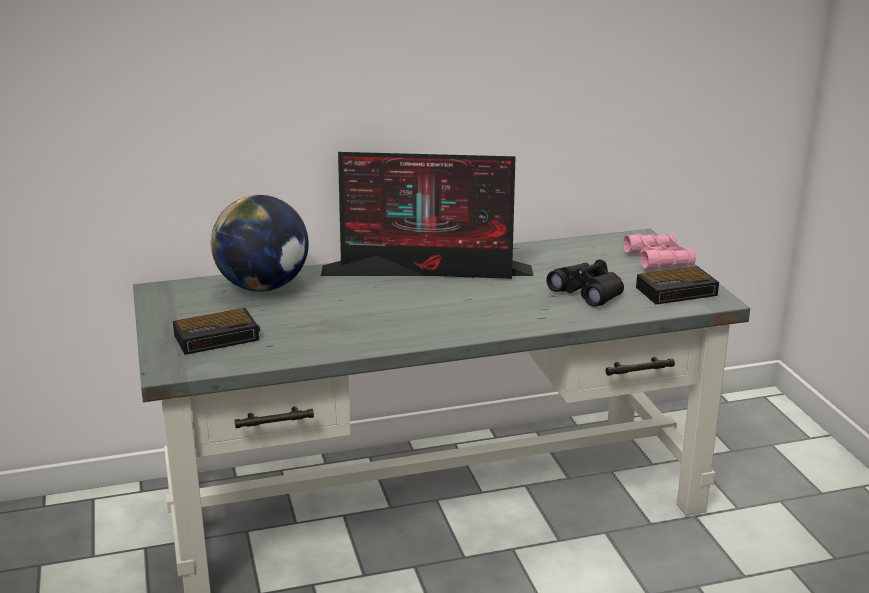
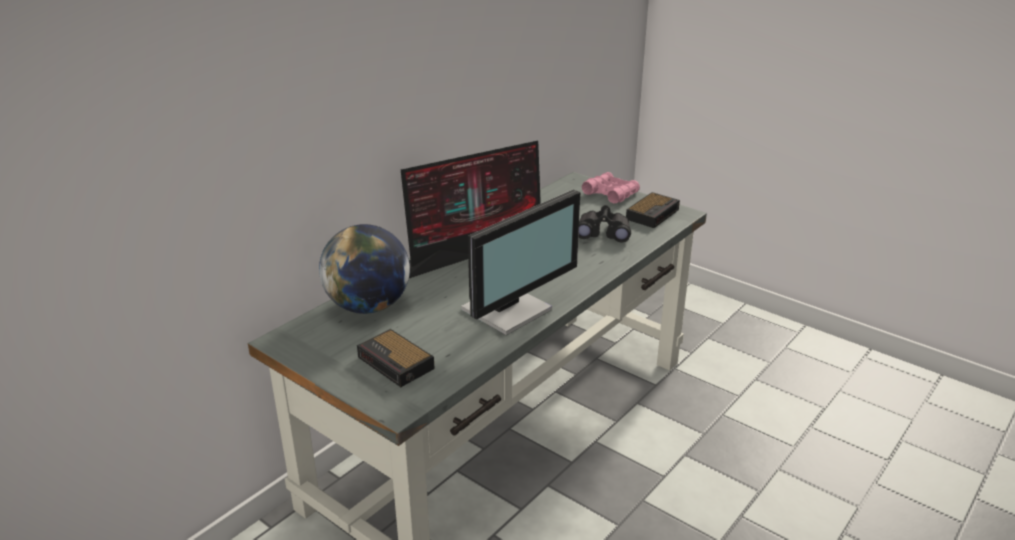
camera: 35 degrees left, 5 degrees up
alarm clock [173,308,260,355] -> alarm clock turned 105 degrees clockwise [357,329,435,387]
none -> monitor [461,189,580,335]

